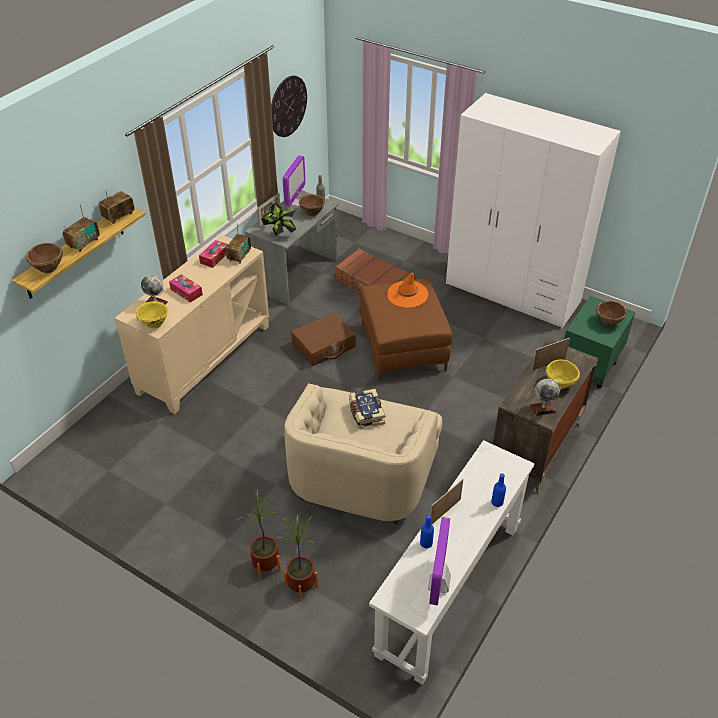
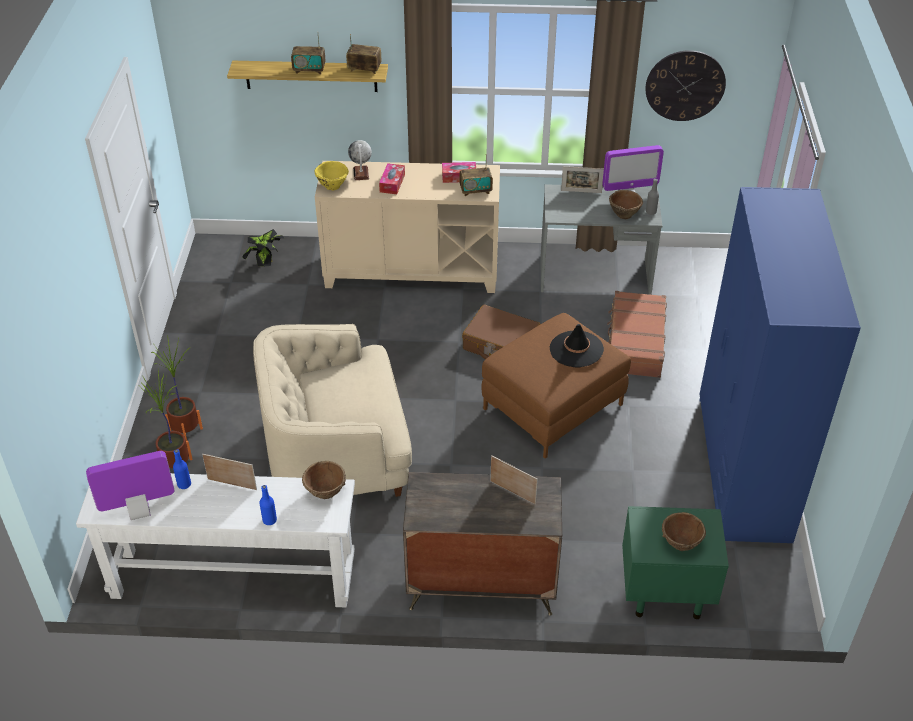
camera: 60 degrees right, 0 degrees up
brown bowl [26,243,63,273] -> brown bowl moved to [302,461,346,499]
potted plant [261,203,296,236] -> potted plant moved to [242,229,285,266]
book [349,389,385,429] -> none
orange hat [387,273,428,308] -> black hat [550,324,604,367]
white wardrobe [446,93,621,328] -> blue wardrobe [699,187,861,543]
globe [530,379,561,416] -> none
yellow bowl [546,360,580,389] -> none

